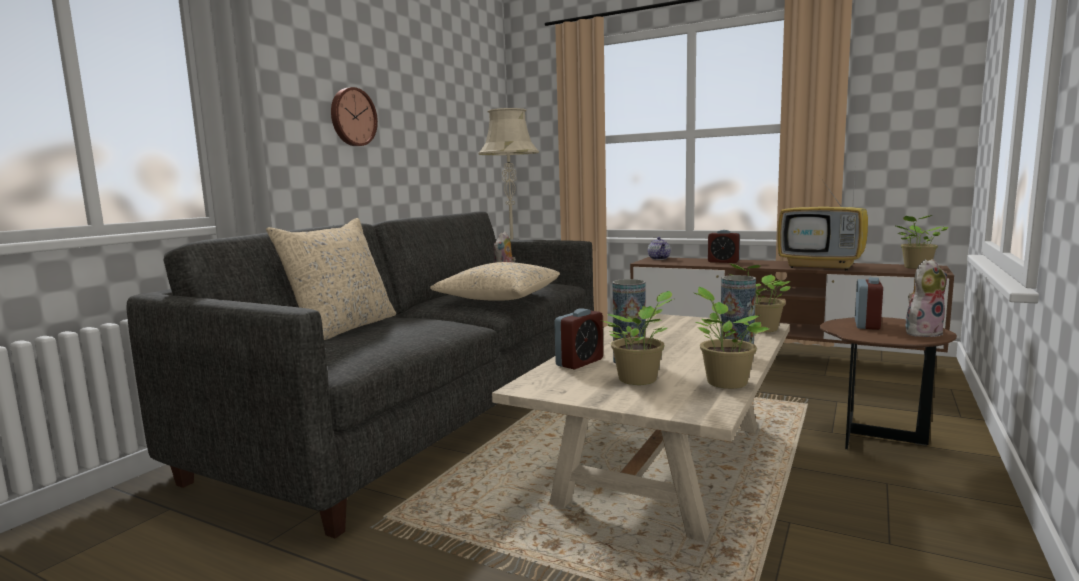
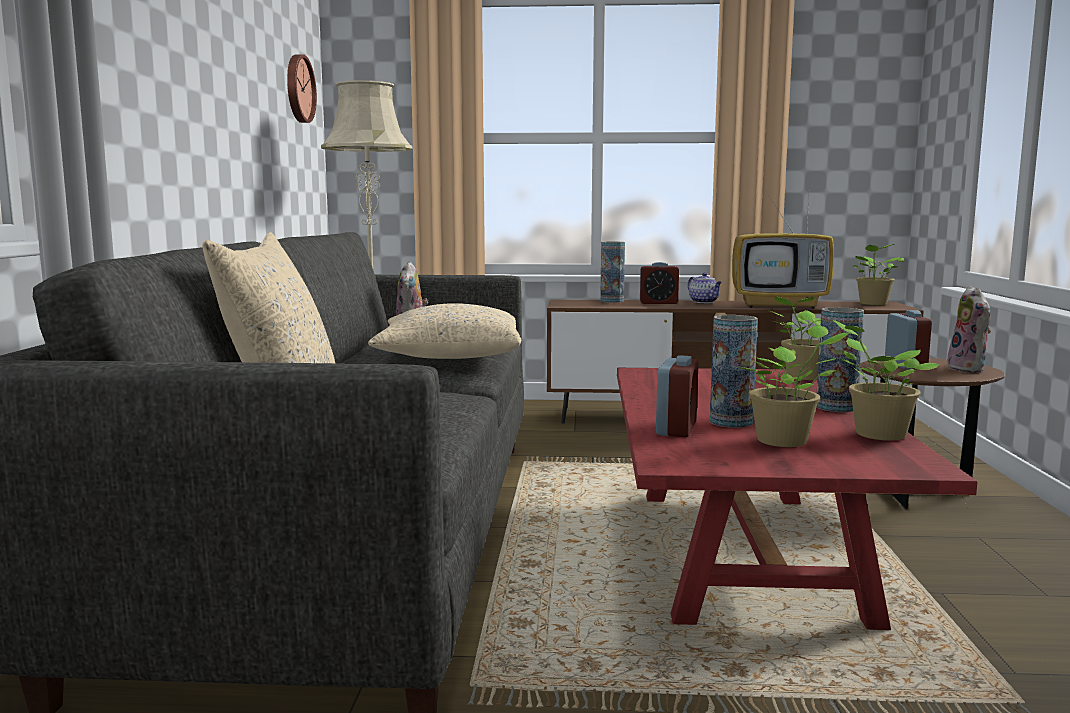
camera: 25 degrees left, 0 degrees up
wall clock [331,87,378,146] -> wall clock moved to [287,54,317,123]
beige coffee table [492,314,790,542] -> red coffee table [617,368,977,630]
teapot [648,237,671,260] -> teapot moved to [688,272,722,303]
plush toy [905,259,947,337] -> plush toy turned 135 degrees clockwise [947,286,991,373]
none -> vase [600,242,625,303]

